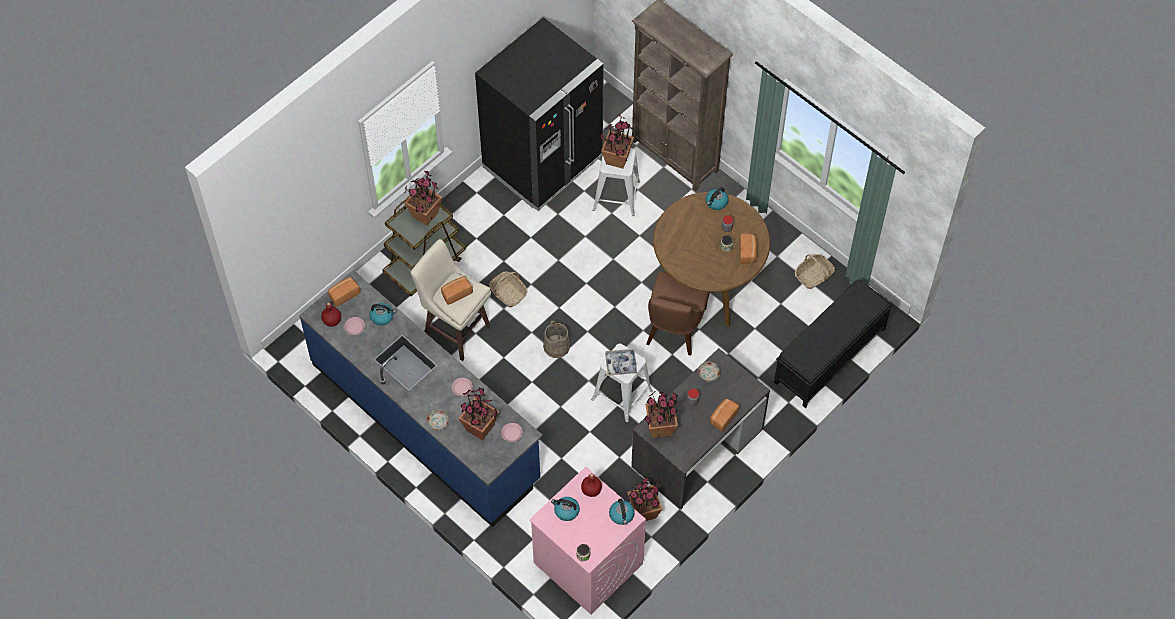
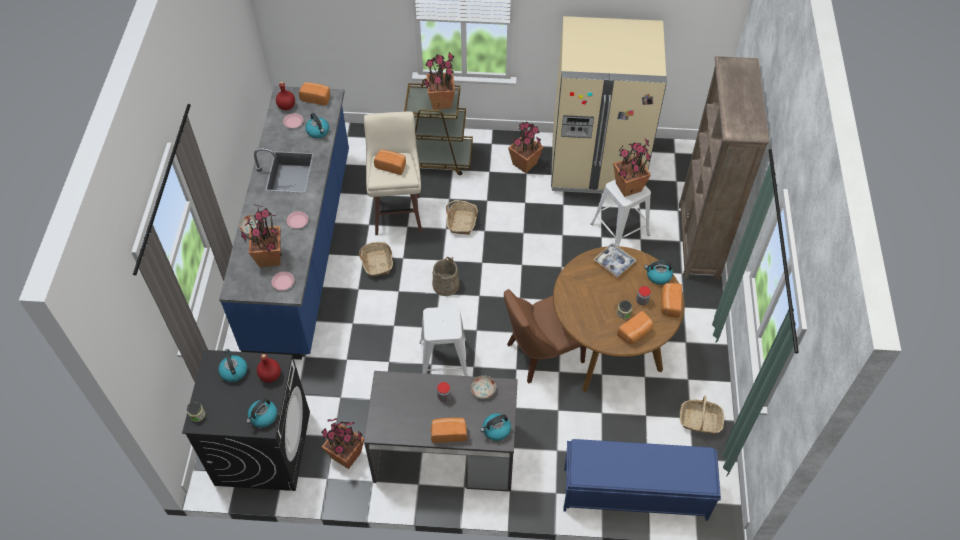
camera: 50 degrees right, 5 degrees down
black fridge [475,17,604,211] -> beige fridge [551,16,667,194]
pink washing machine [529,467,646,614] -> black washing machine [182,350,310,491]
tray [605,349,637,376] -> tray moved to [593,243,637,278]
potted plant [645,391,678,438] -> potted plant moved to [508,122,544,173]
black bench [774,280,893,408] -> blue bench [563,439,721,521]
none -> basket [359,242,393,277]
none -> kettle [480,413,511,441]
none -> bread [661,283,682,318]

